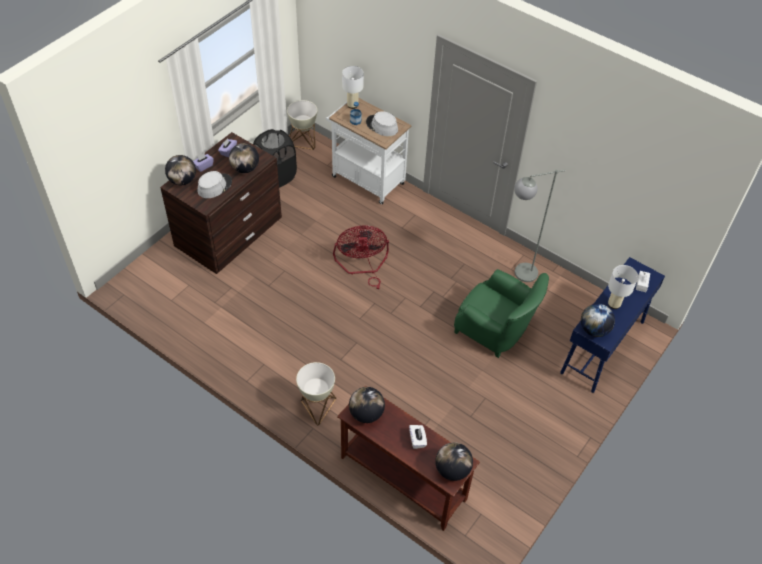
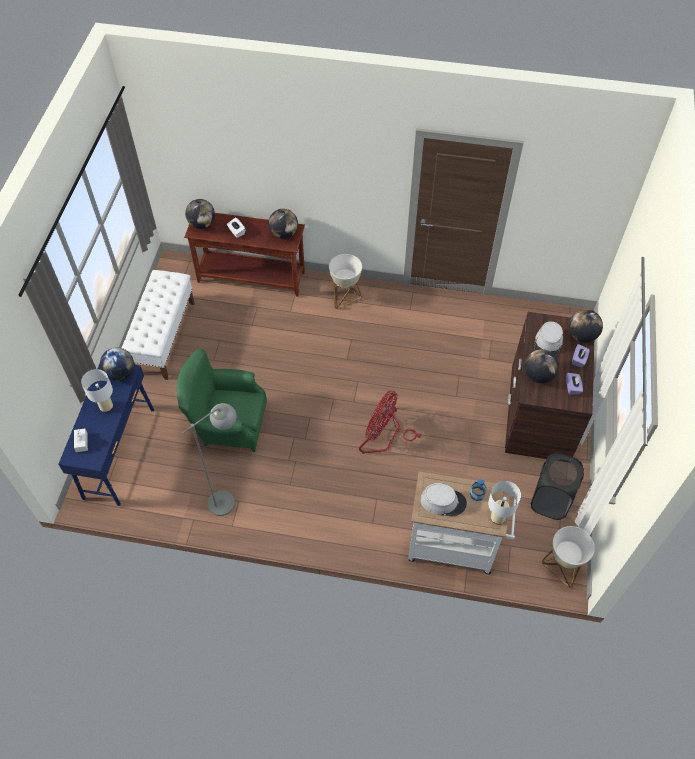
camera: 155 degrees right, 5 degrees up
red fan [333,226,389,289] -> red fan turned 150 degrees clockwise [359,390,421,454]
none -> white bench [122,270,195,380]

